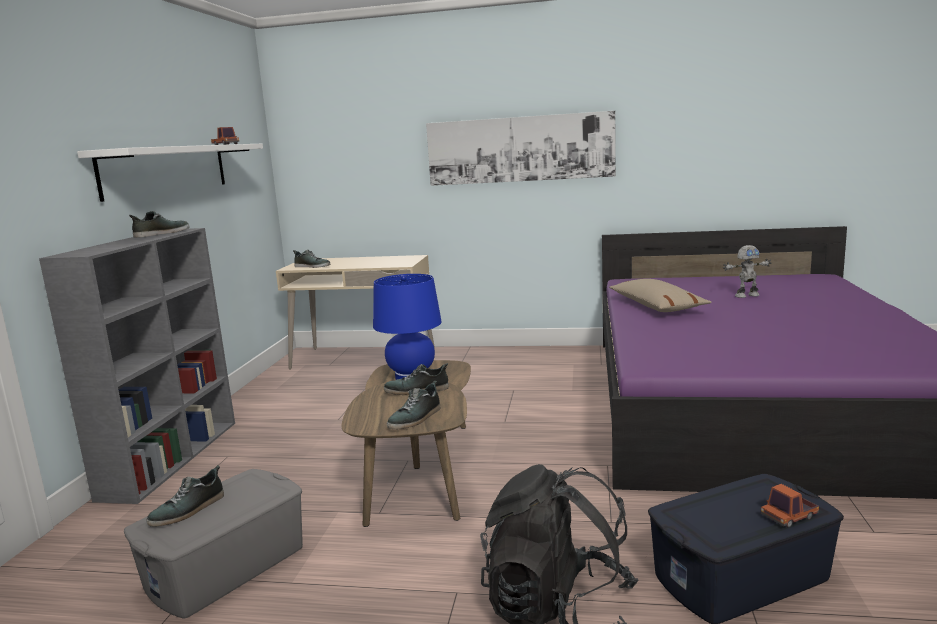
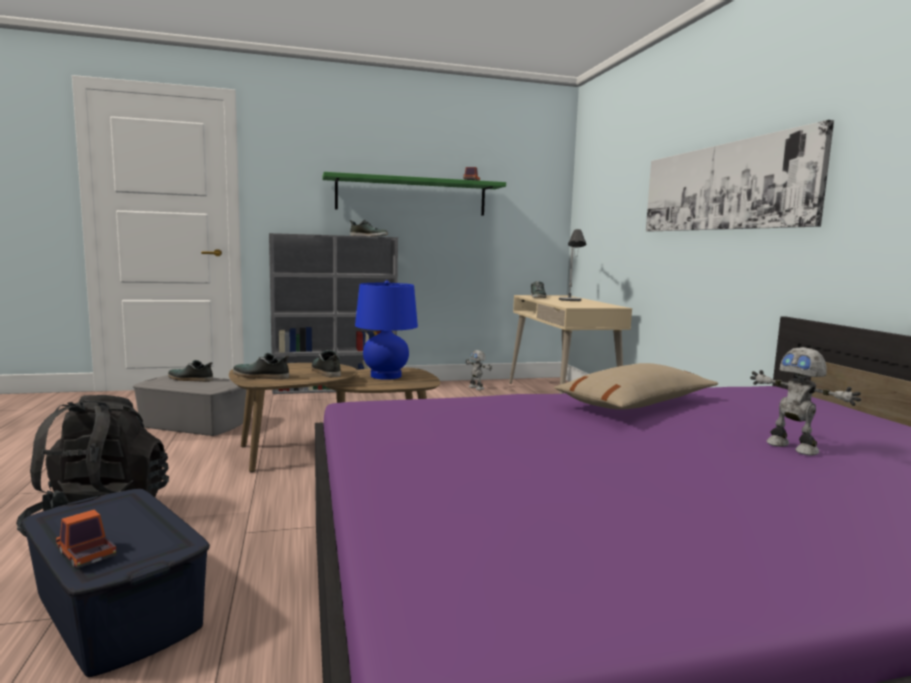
camera: 65 degrees right, 5 degrees down
white shelf [77,144,263,202] -> green shelf [322,172,506,216]
none -> toy robot [466,350,492,390]
none -> table lamp [559,229,586,301]

